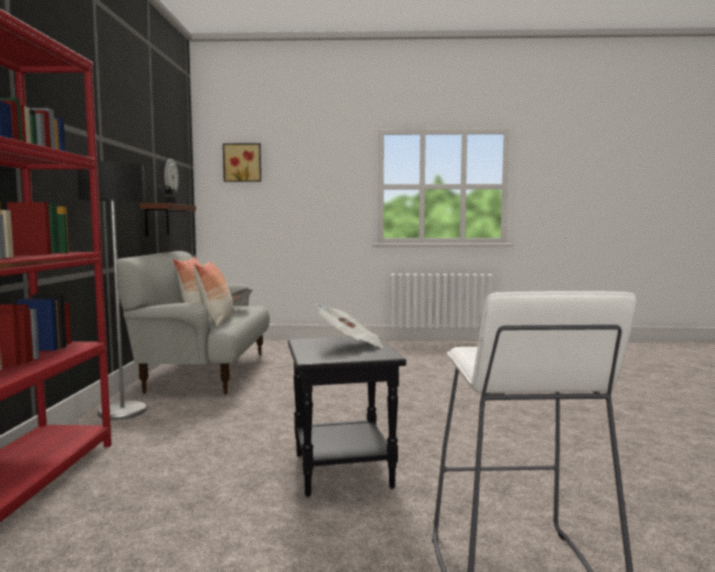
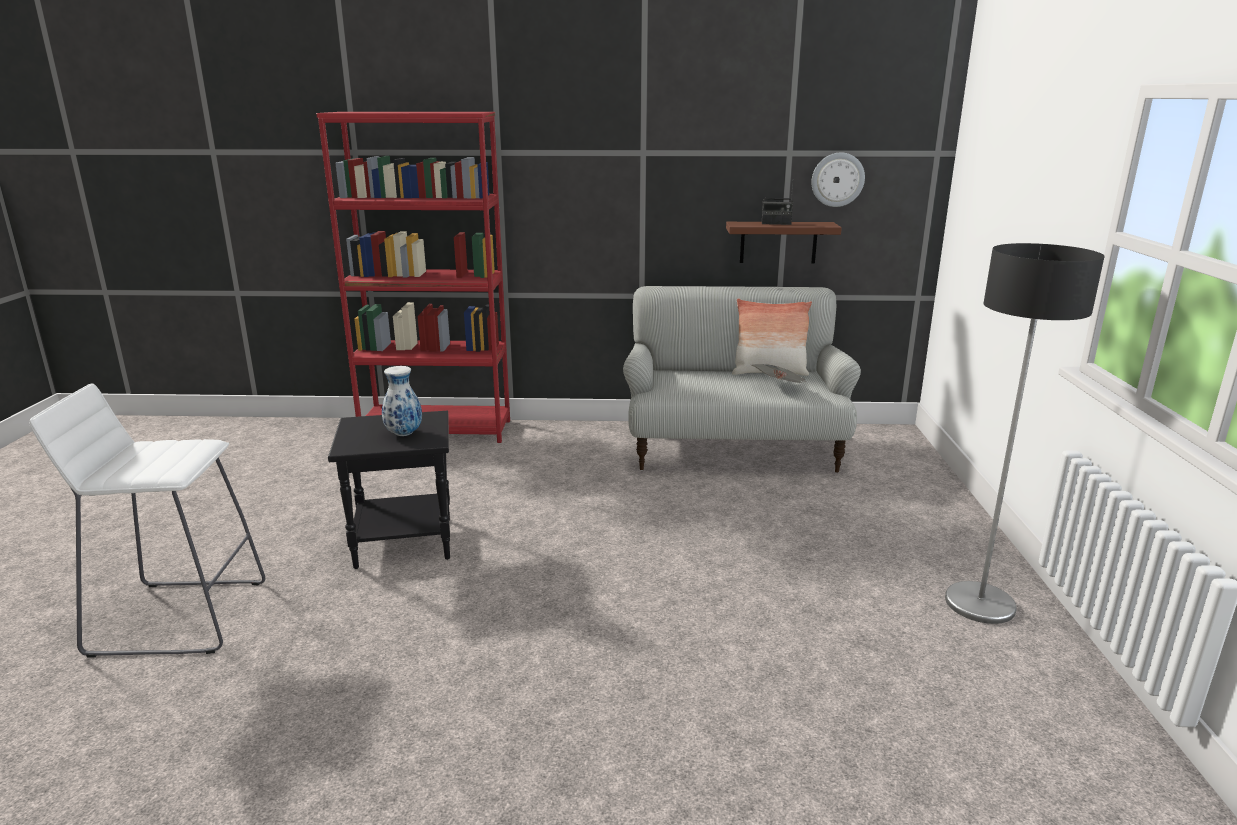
camera: 90 degrees right, 15 degrees up
floor lamp [77,161,147,420] -> floor lamp moved to [945,243,1105,624]
pillow [193,260,233,327] -> none
picture [223,143,261,182] -> none
newspaper [315,304,383,348] -> vase [382,366,422,436]

